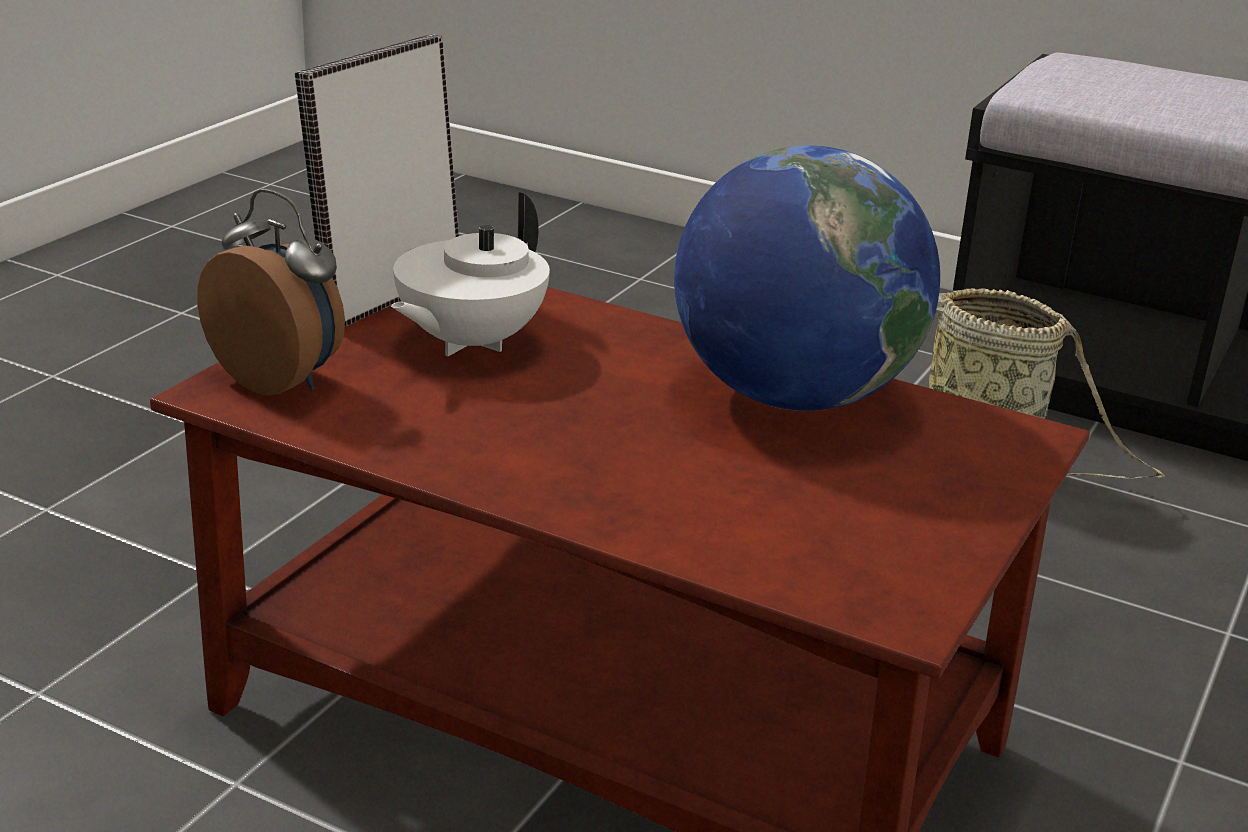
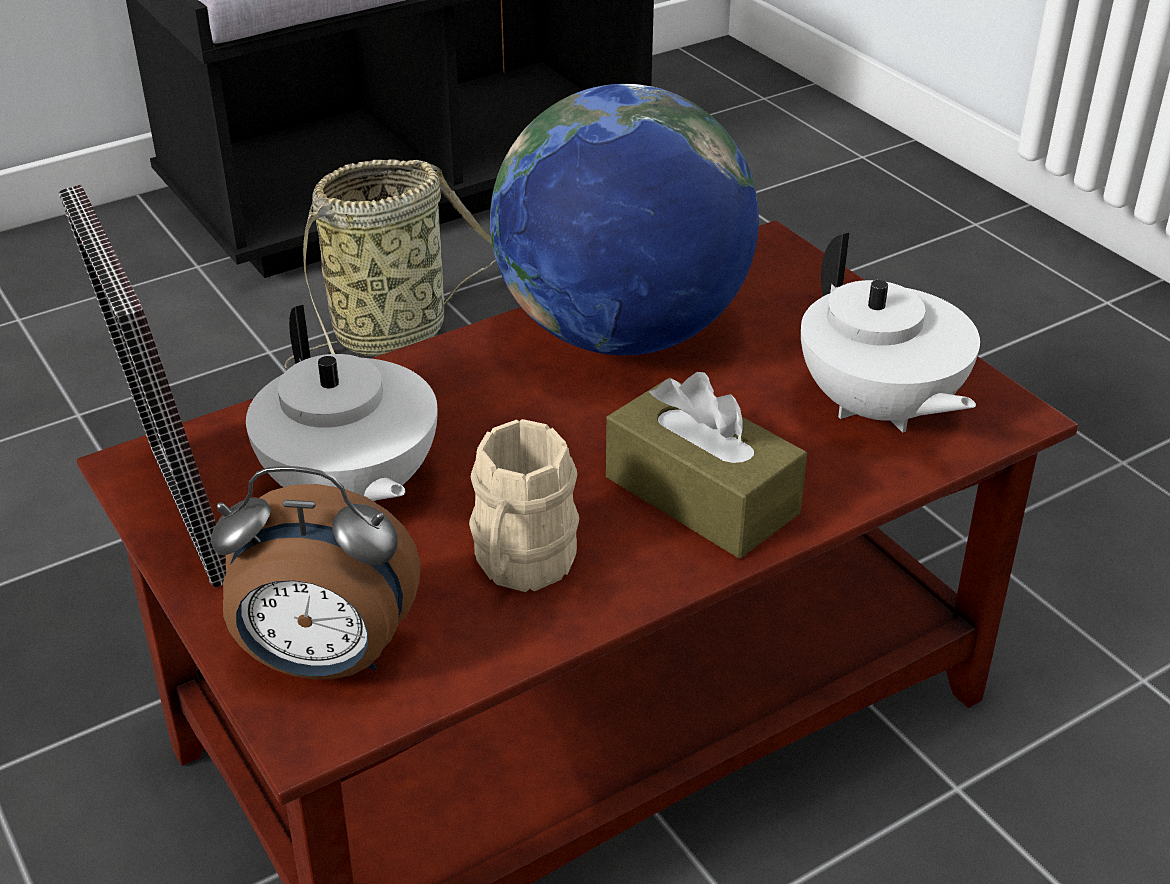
camera: 60 degrees left, 10 degrees up
alarm clock [197,188,345,395] -> alarm clock turned 150 degrees counterclockwise [211,466,421,680]
none -> beige mug [469,419,579,592]
none -> brown tissue box [606,372,807,559]
none -> white teapot [801,233,980,433]

